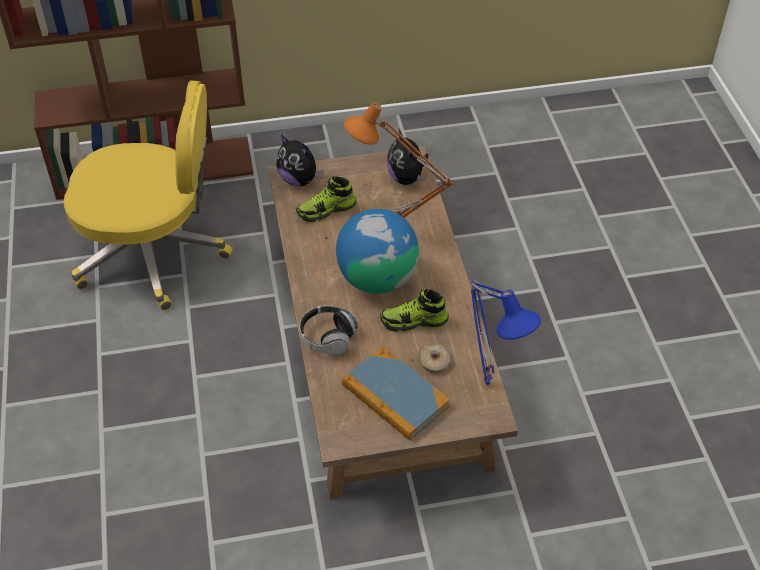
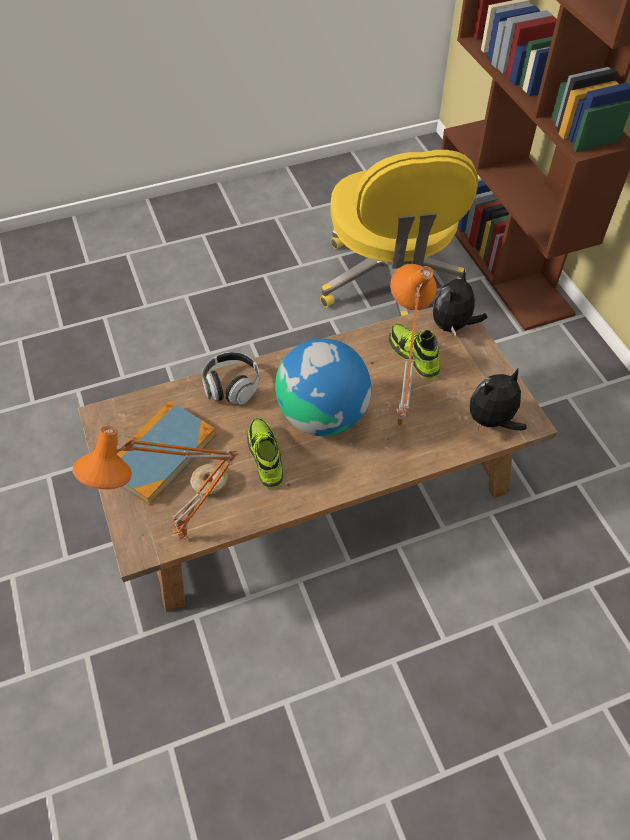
camera: 80 degrees right, 5 degrees up
blue table lamp [471,280,541,388] -> orange table lamp [73,426,238,541]

